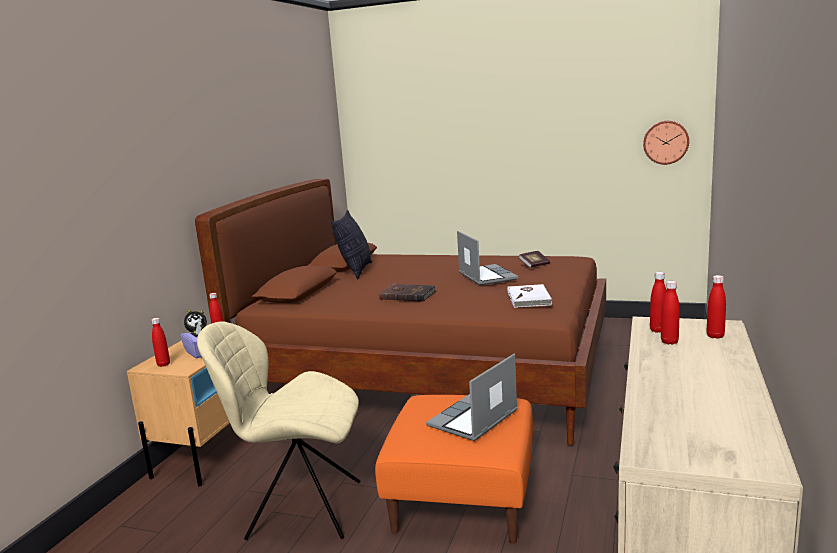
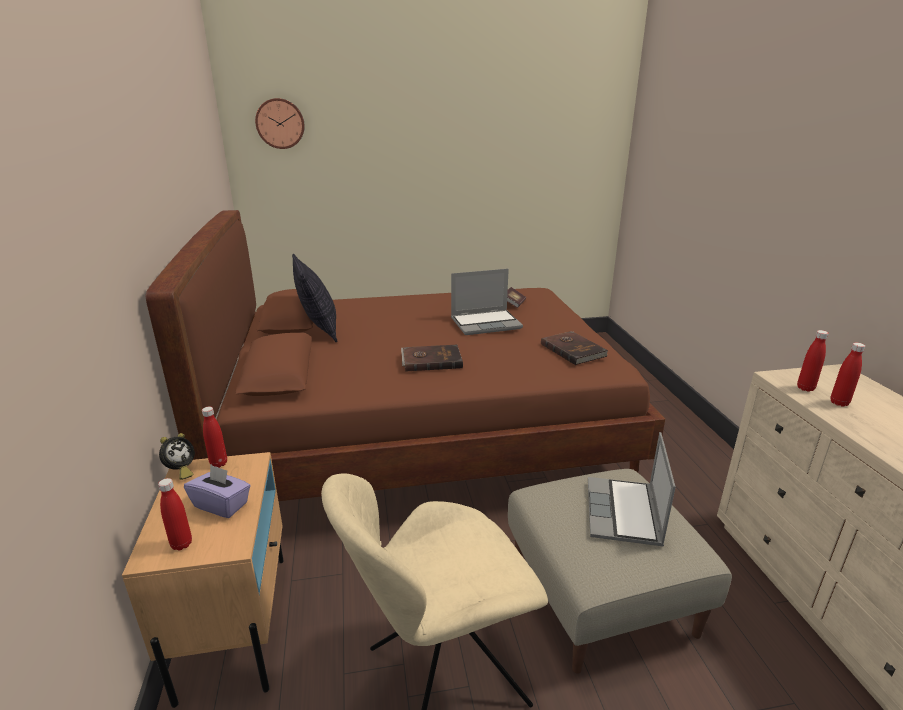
camera: 30 degrees left, 10 degrees up
orange ottoman [375,395,533,544] -> beige ottoman [508,469,732,674]
laptop [457,231,518,285] -> laptop turned 120 degrees clockwise [451,269,523,335]
white book [507,284,552,308] -> brown book [541,331,608,365]
wall clock [643,121,689,165] -> wall clock moved to [255,98,305,149]
red bottle [707,275,726,339] -> none

